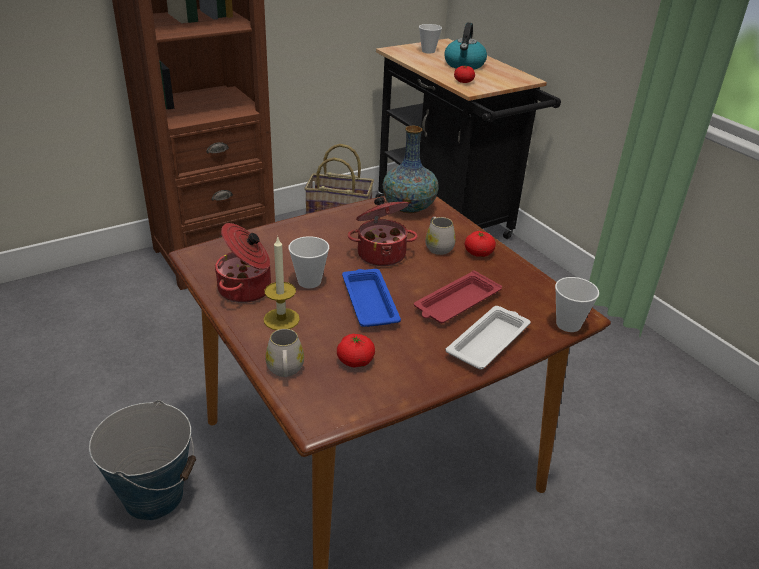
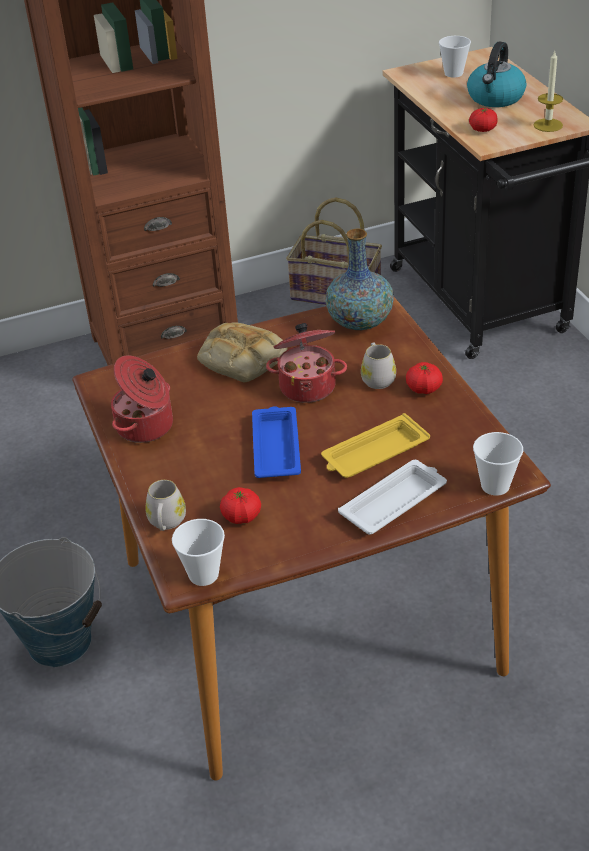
camera: 15 degrees right, 5 degrees up
candle [264,236,300,330] -> candle moved to [534,51,563,132]
cup [288,236,329,288] -> cup moved to [172,519,225,586]
red tray [414,270,502,323] -> yellow tray [321,413,430,478]
none -> bread [197,322,287,382]

